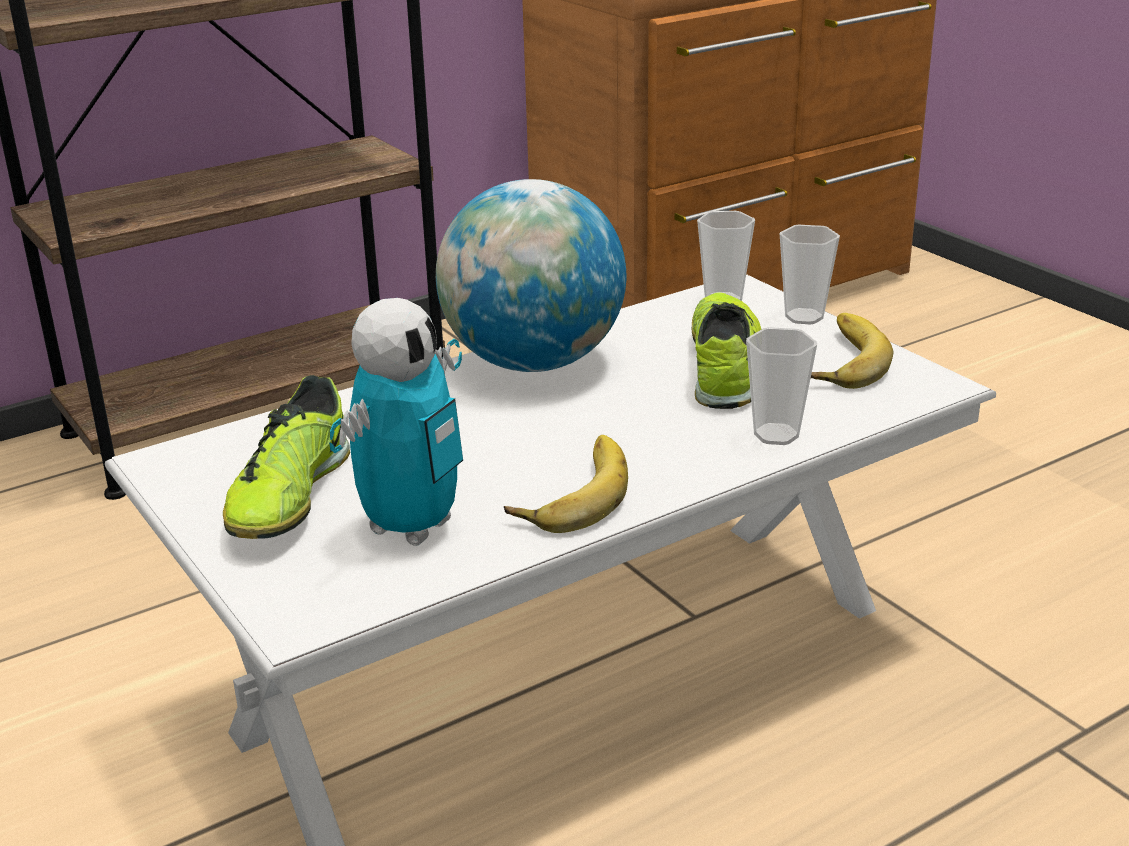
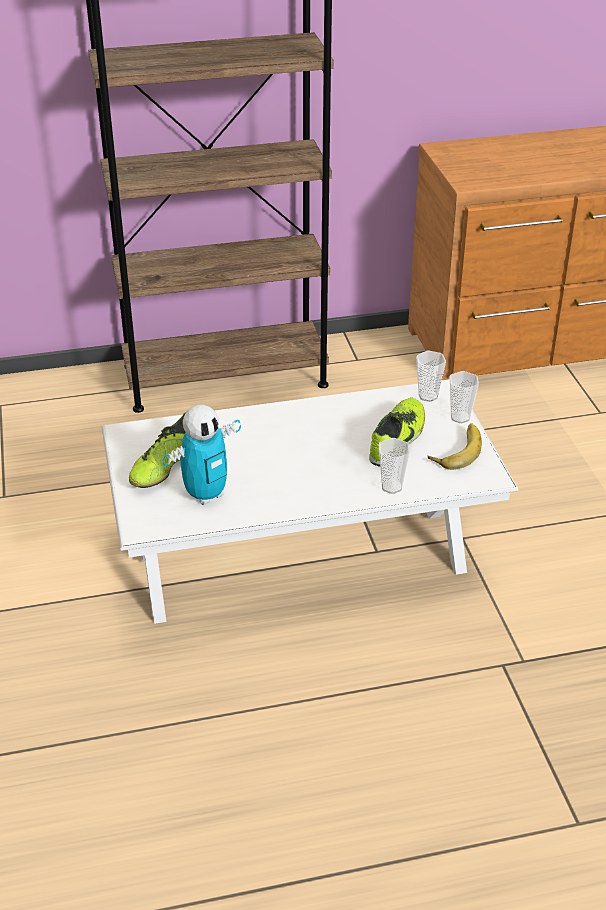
camera: 20 degrees right, 10 degrees up
globe [436,179,626,372] -> none
banana [504,435,628,533] -> none

